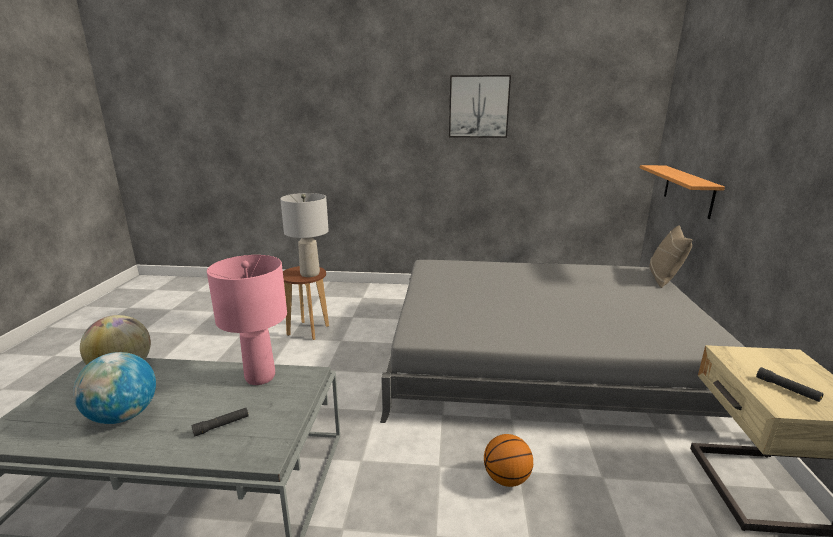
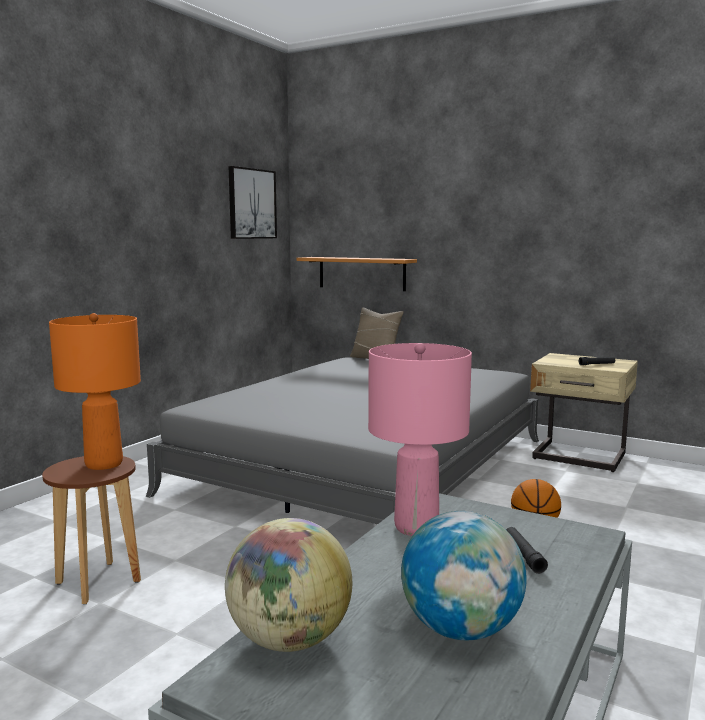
camera: 65 degrees left, 10 degrees down
grey table lamp [280,193,329,277] -> orange table lamp [49,313,141,470]
picture [449,75,511,138] -> picture moved to [228,166,277,239]

